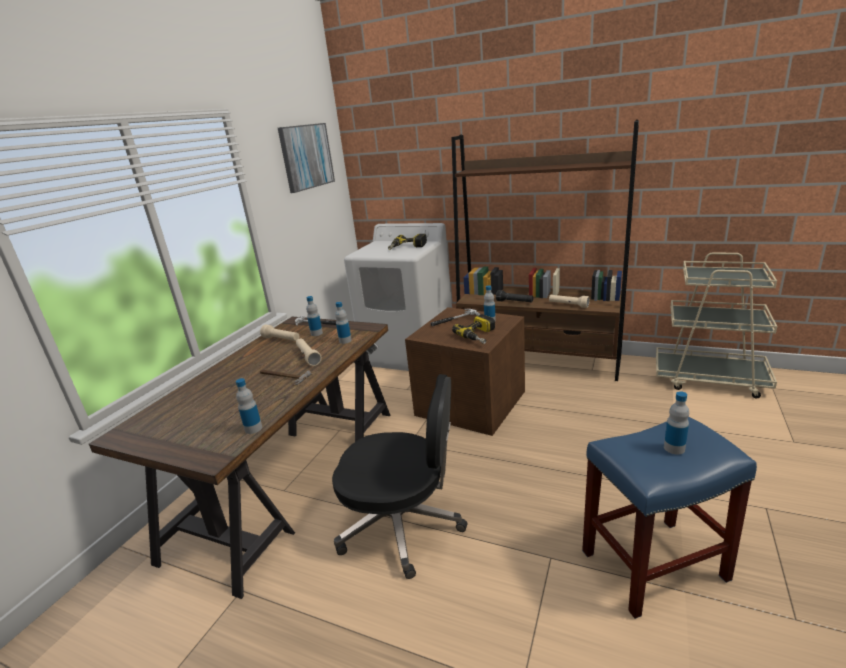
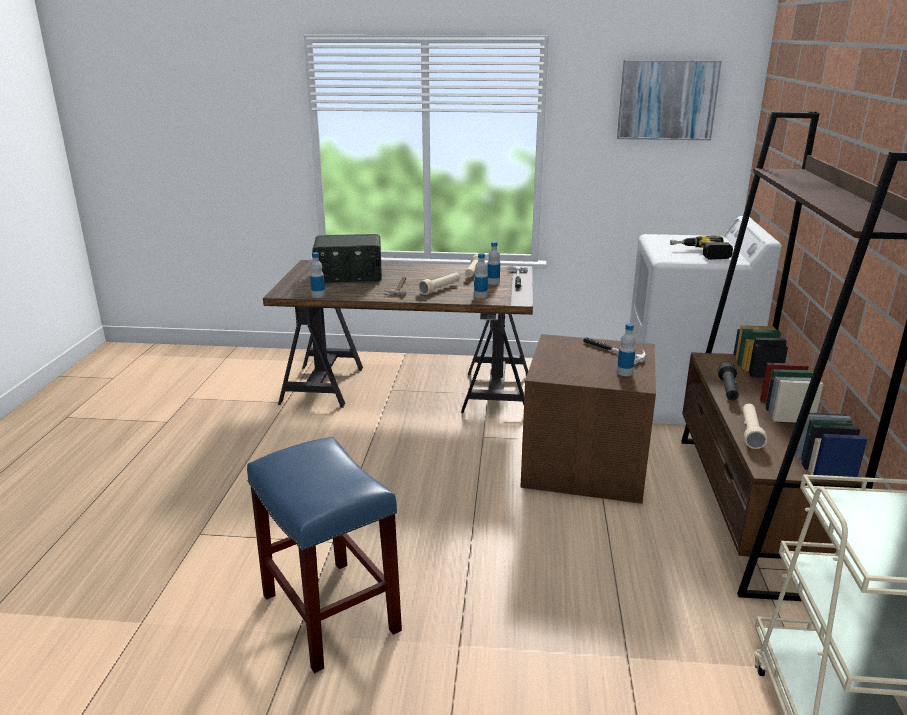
camera: 70 degrees right, 0 degrees up
black office chair [332,374,468,579] -> none
power drill [452,314,495,344] -> none
bottle [664,391,689,455] -> none
none -> radio [312,234,382,284]

